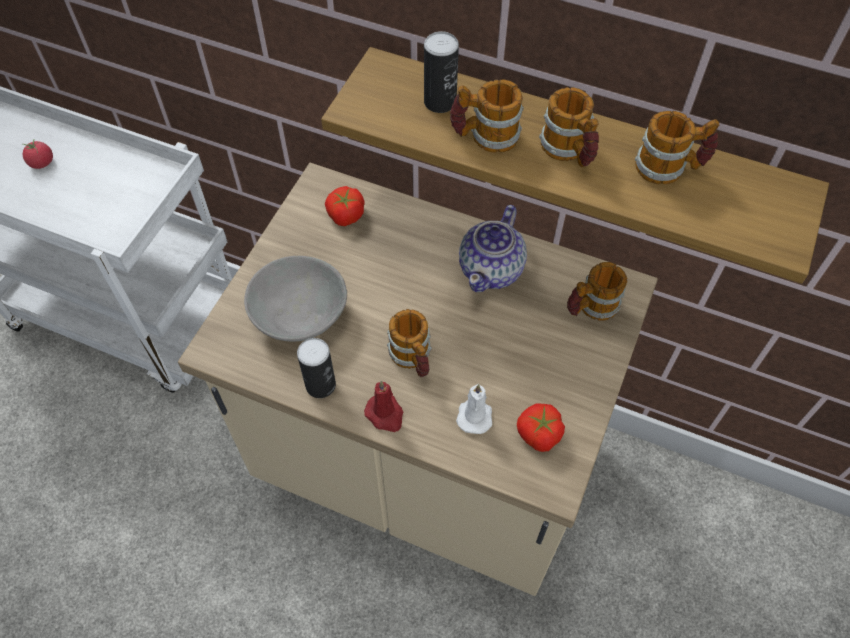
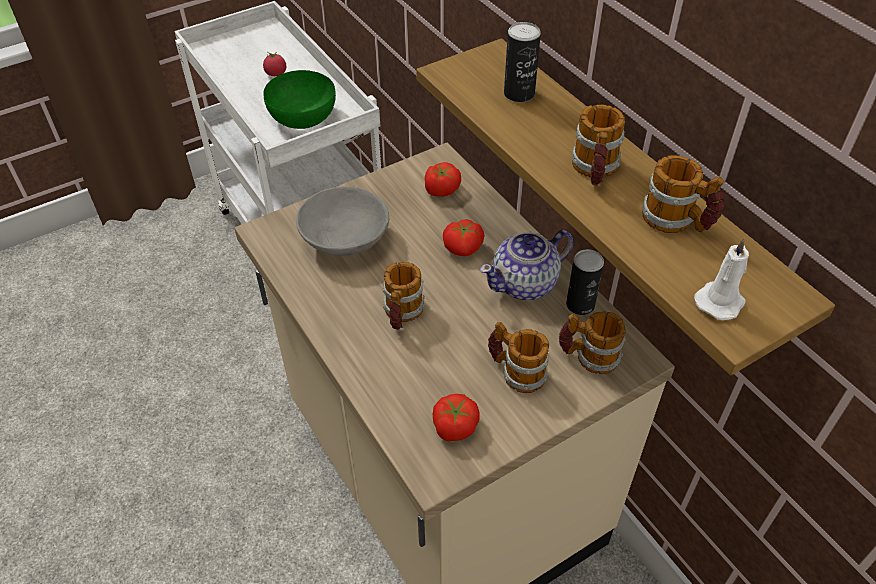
camera: 35 degrees right, 10 degrees down
can [297,338,336,398] -> can moved to [566,249,604,315]
red candle [364,381,403,432] -> none
mug [450,80,524,153] -> mug moved to [488,322,549,393]
white candle [456,384,492,434] -> white candle moved to [694,237,749,320]
none -> green bowl [263,70,336,129]
none -> tomato [443,219,484,256]

